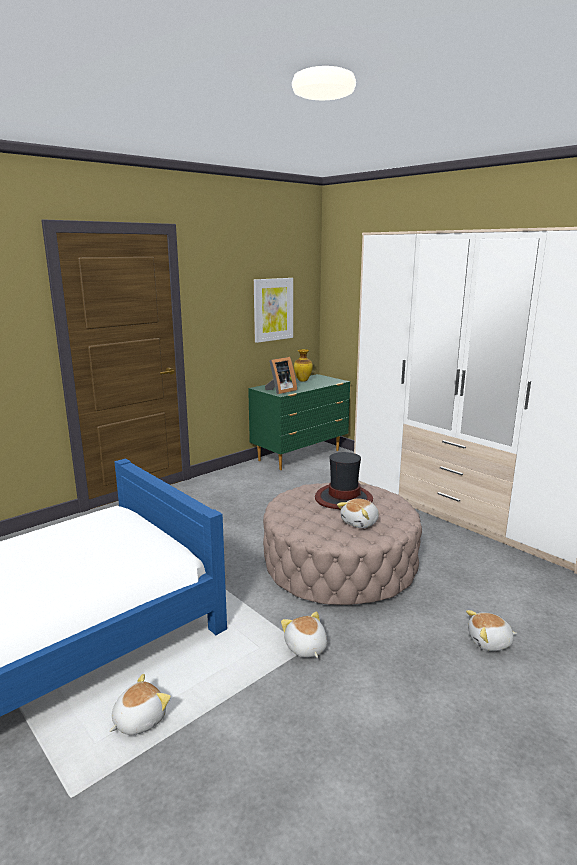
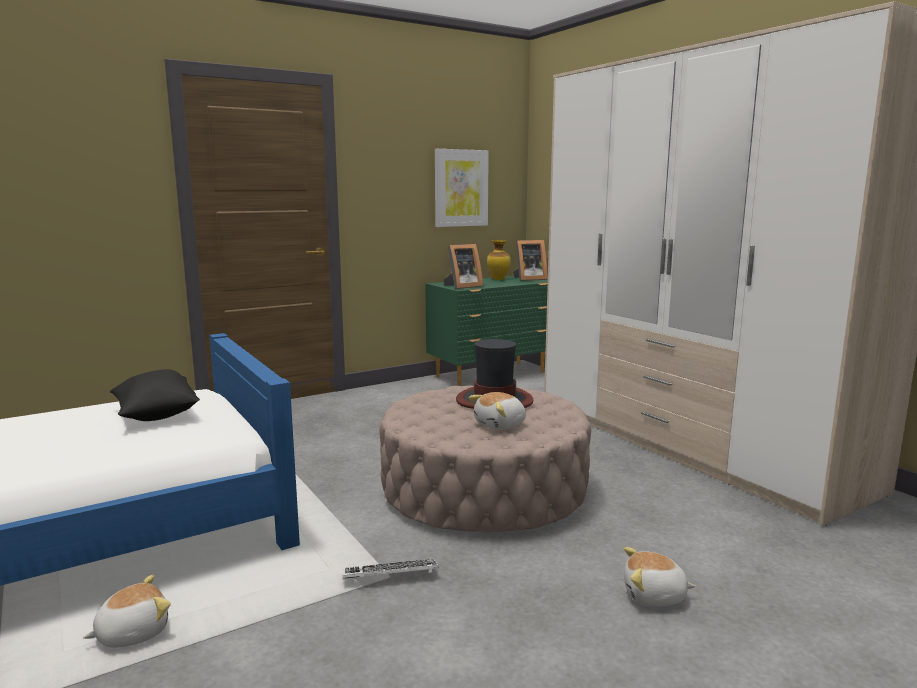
camera: 10 degrees right, 5 degrees down
plush toy [281,611,327,658] -> keyboard [342,559,439,582]
none -> black pillow [110,369,200,421]
none -> picture frame [513,240,548,281]

